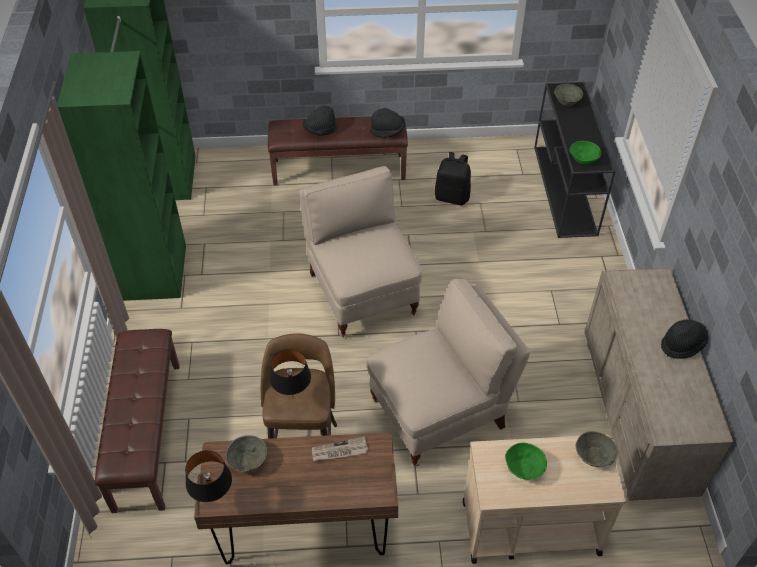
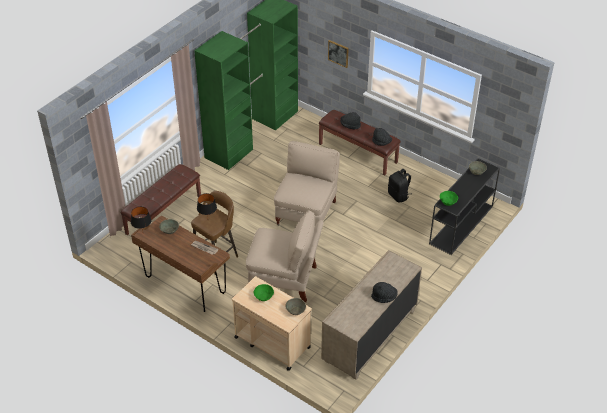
camera: 40 degrees right, 5 degrees down
none -> picture [328,40,349,68]

